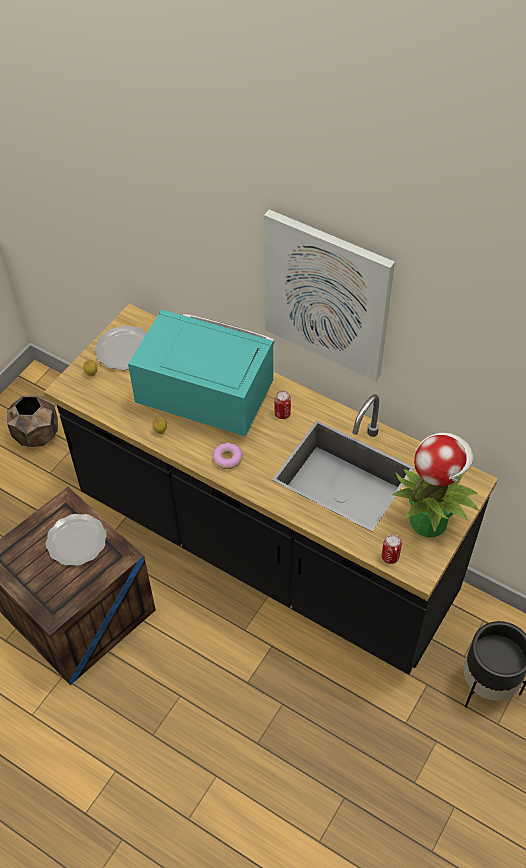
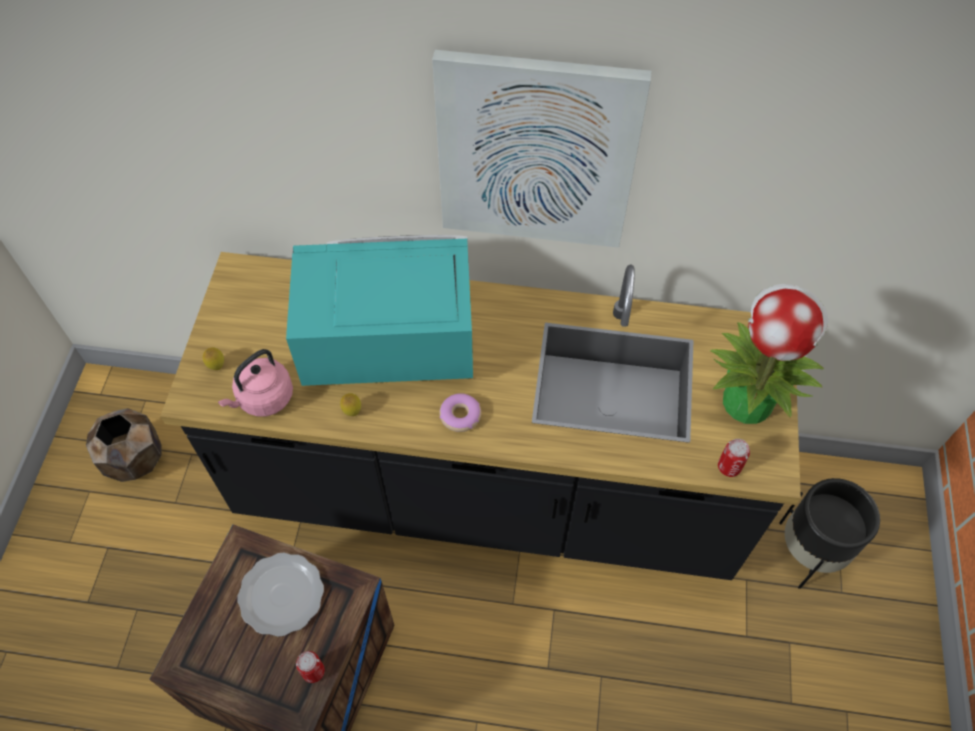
camera: 25 degrees left, 5 degrees up
plate [95,325,147,370] -> none
can [274,390,291,419] -> can moved to [296,651,325,683]
none -> pink kettle [218,349,293,416]

